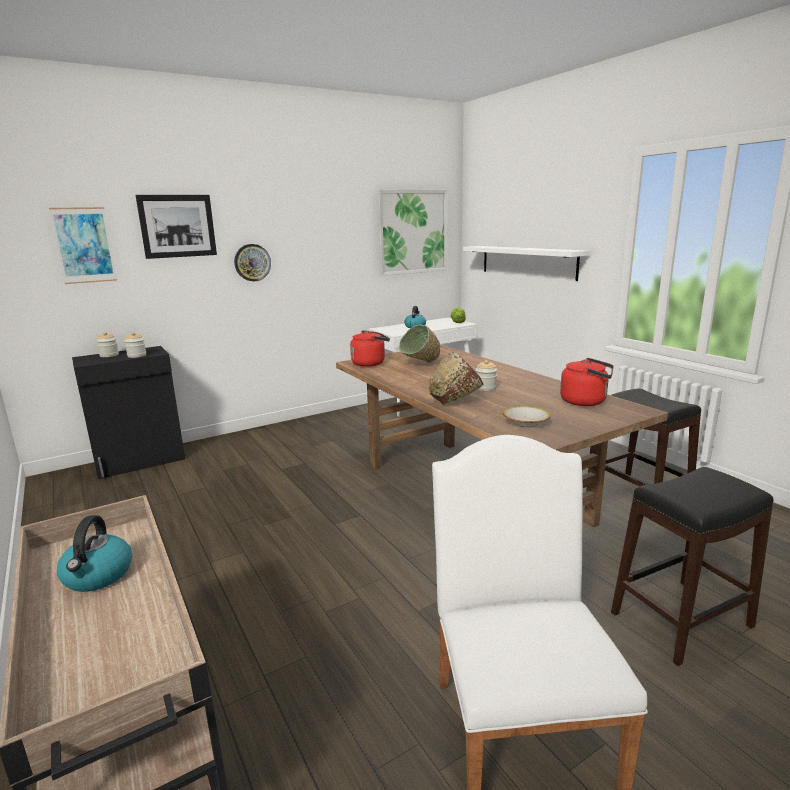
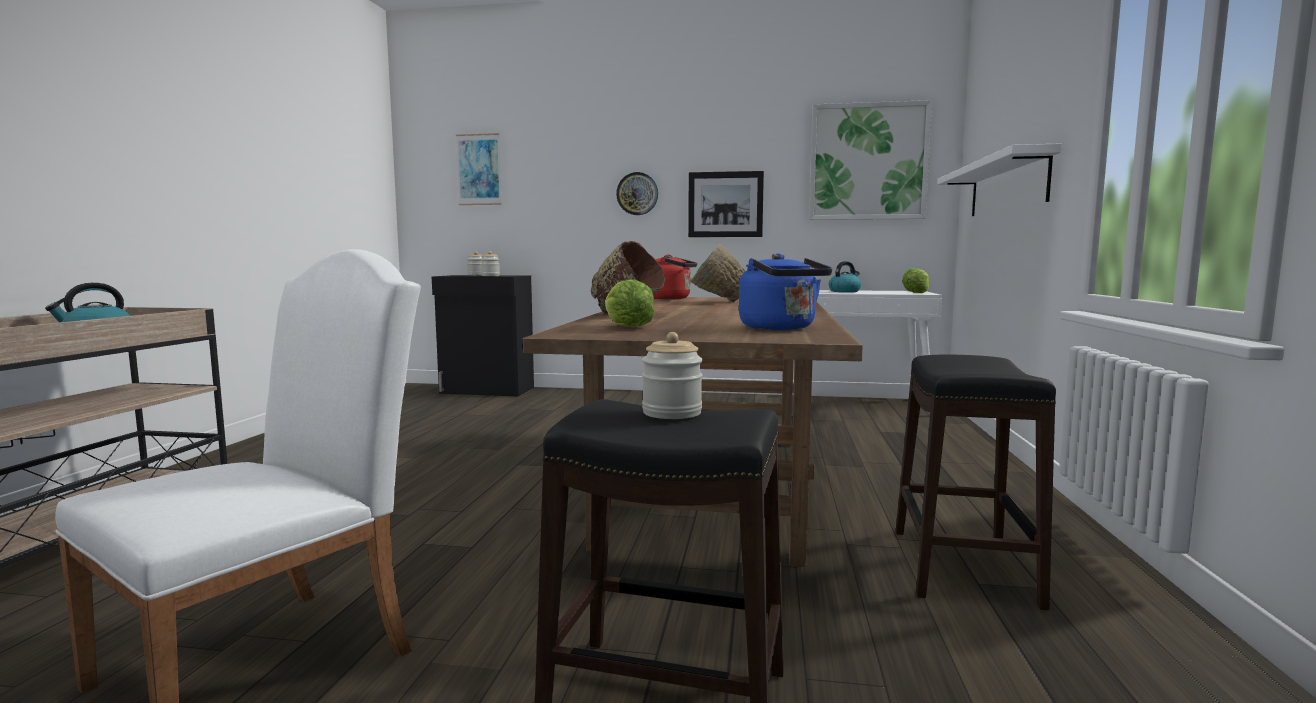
camera: 40 degrees right, 10 degrees down
picture [136,195,217,259] -> picture moved to [688,171,764,237]
jar [475,360,497,391] -> jar moved to [642,332,703,419]
bowl [503,406,551,427] -> lettuce [605,279,655,327]
red kettle [560,358,613,406] -> blue kettle [739,253,832,330]

